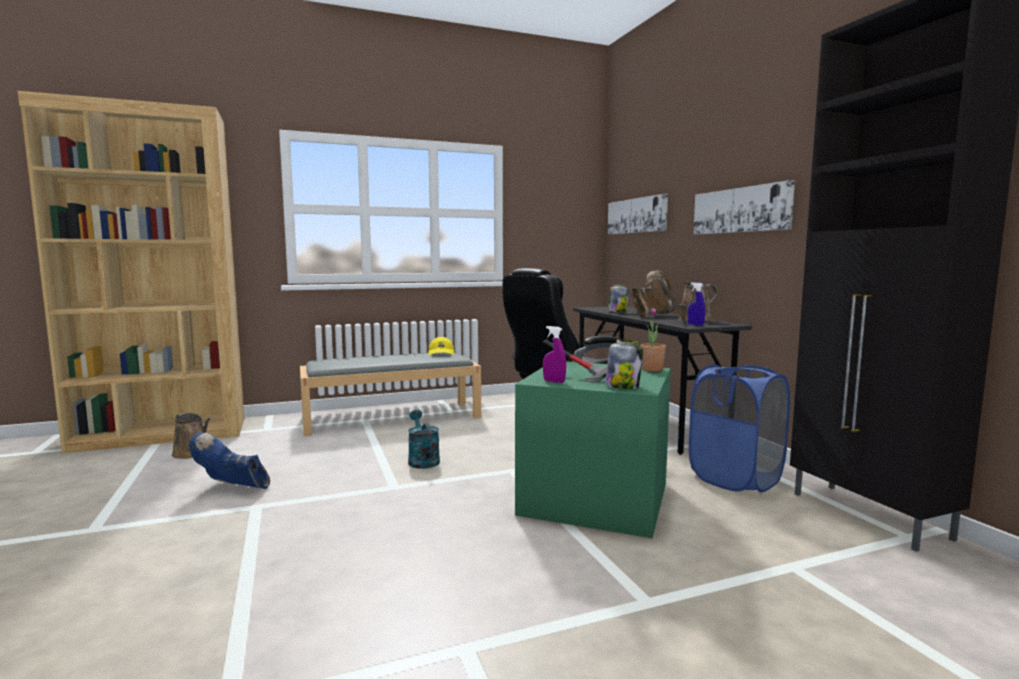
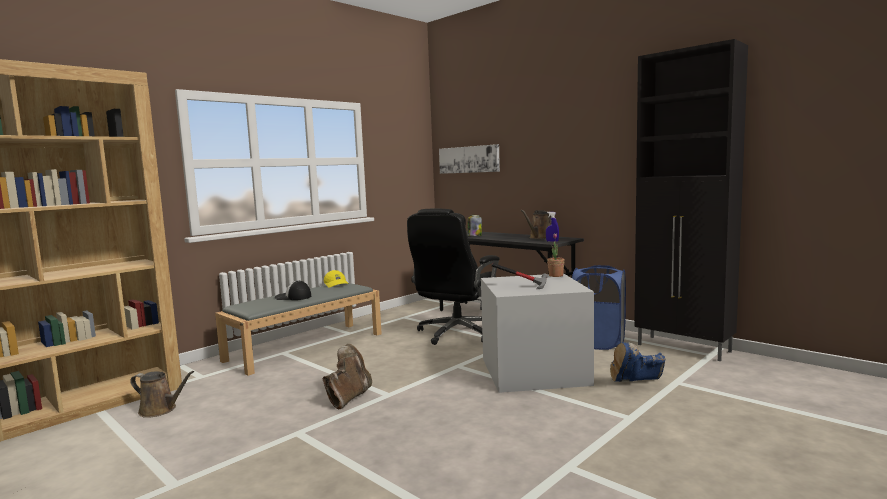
camera: 25 degrees left, 0 degrees up
blue boot [189,432,270,489] -> blue boot moved to [610,342,665,382]
turquoise watering can [408,409,440,469] -> none
green storage box [515,361,671,538] -> grey storage box [481,273,594,393]
purple spray bottle [543,326,566,383] -> none
jar [605,339,643,389] -> none
brown boot [631,270,676,318] -> brown boot moved to [322,344,372,409]
picture [693,180,795,234] -> none
none -> cap [275,280,311,300]

